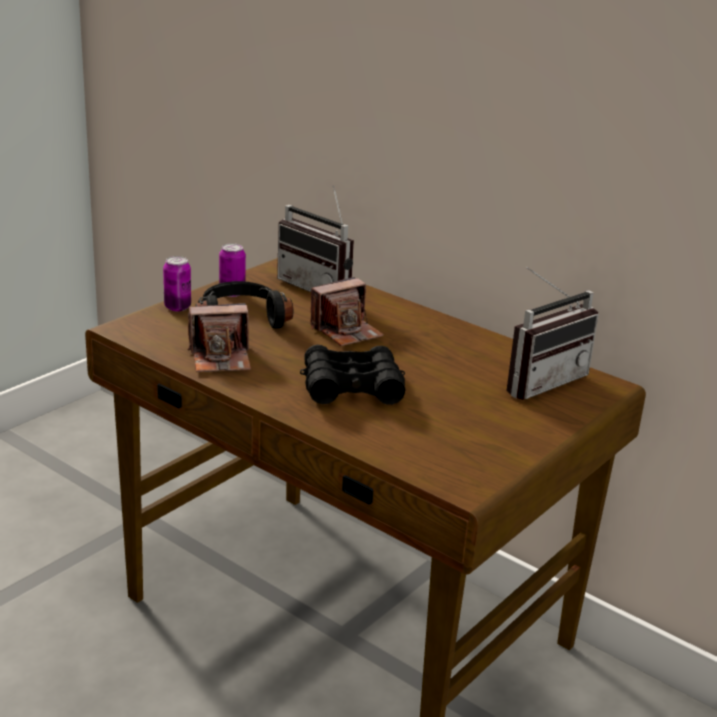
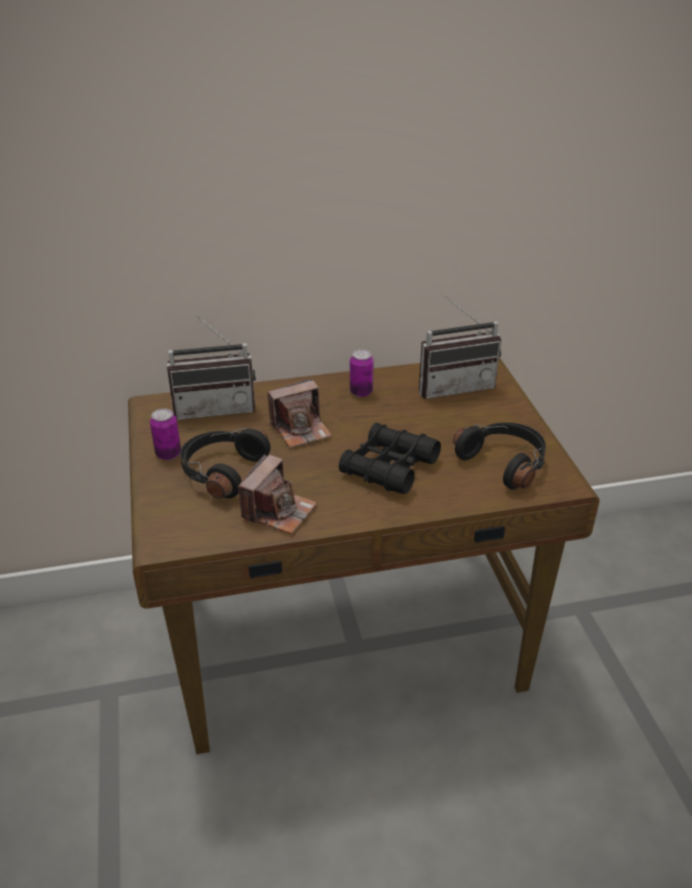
camera: 50 degrees left, 10 degrees up
can [163,256,191,312] -> can moved to [350,349,374,397]
camera [310,277,384,346] -> camera turned 60 degrees clockwise [267,379,332,448]
radio [506,267,599,400] -> radio turned 75 degrees clockwise [419,296,501,399]
none -> black headphones [453,422,546,490]

